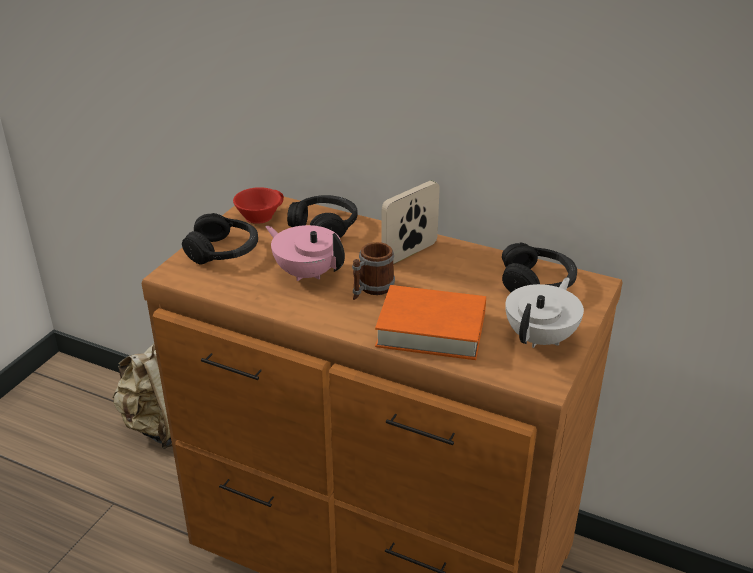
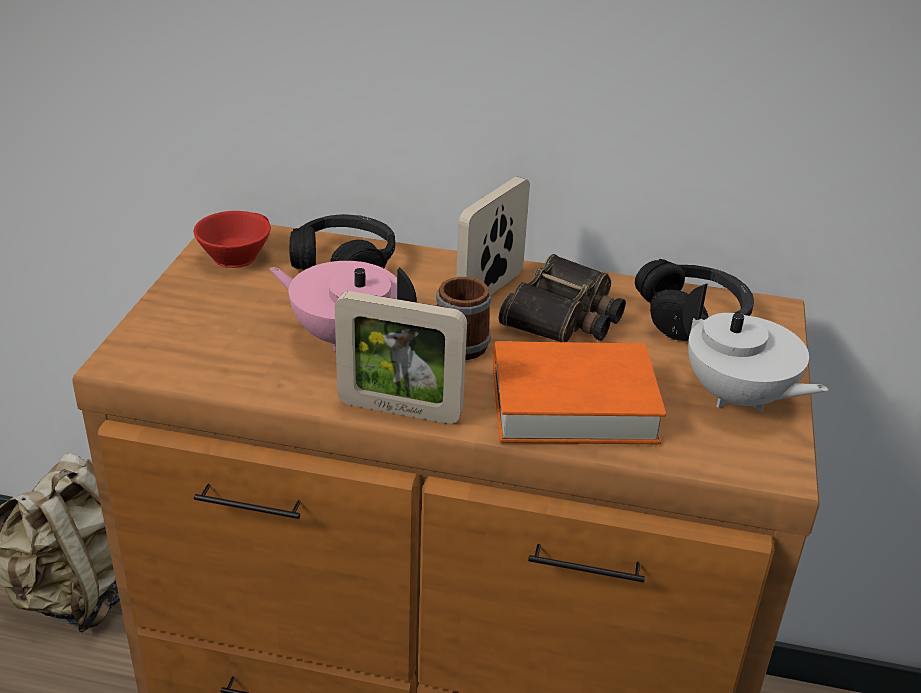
camera: 15 degrees left, 0 degrees up
black headphones [182,213,258,264] -> none
white teapot [505,277,584,348] -> white teapot turned 120 degrees clockwise [683,283,829,412]
none -> picture frame [335,291,467,424]
none -> binoculars [498,254,626,342]

